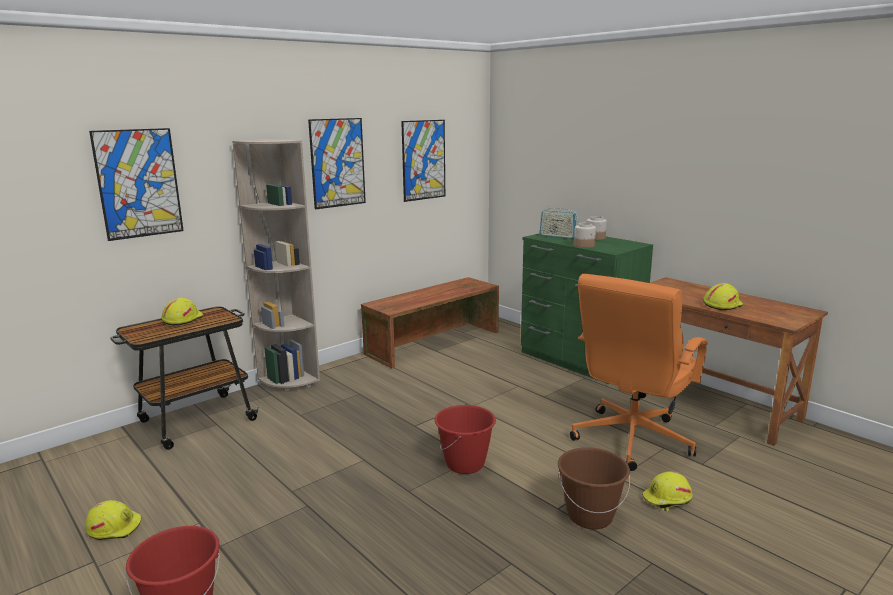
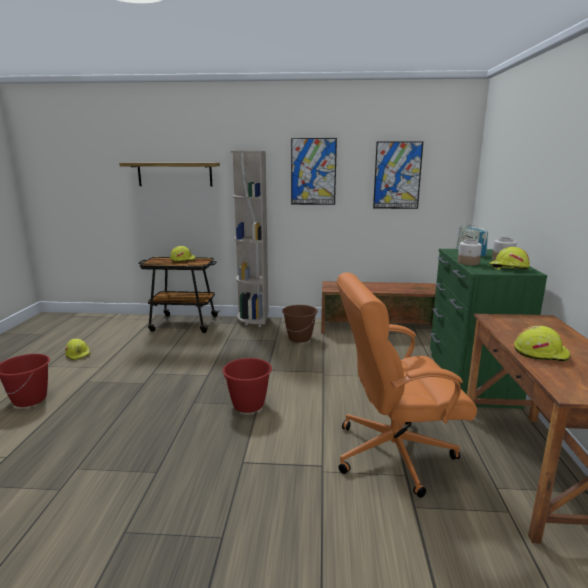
camera: 45 degrees right, 0 degrees up
picture [89,128,184,241] -> shelf [119,163,220,186]
brown bucket [558,447,630,530] -> brown bucket moved to [282,305,318,343]
yellow hard hat [642,472,693,511] -> yellow hard hat moved to [489,247,530,270]

